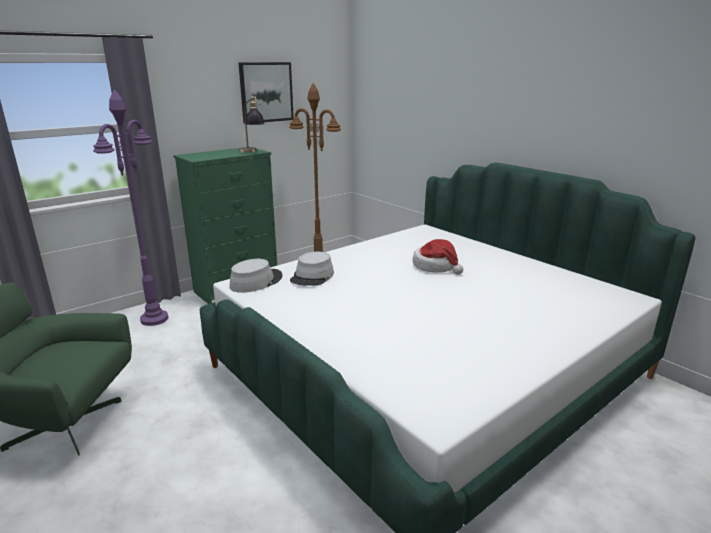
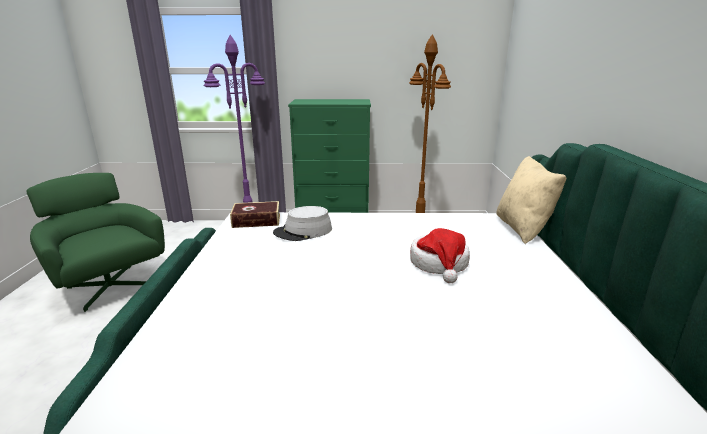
camera: 40 degrees right, 0 degrees up
grey hat [229,259,282,293] -> book [230,201,280,228]
picture [238,62,294,124] -> none
table lamp [239,96,265,153] -> none
none -> beige pillow [496,156,566,244]

